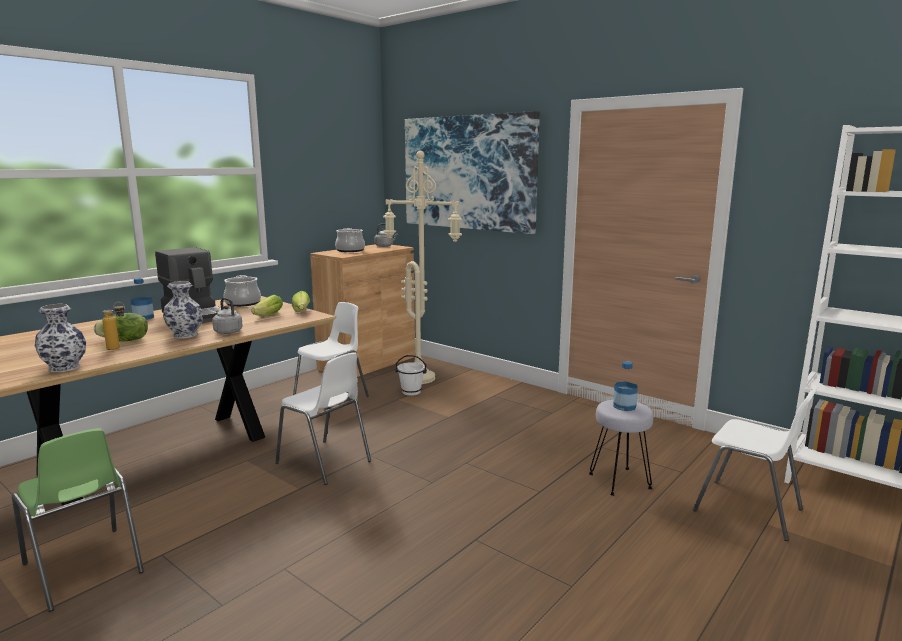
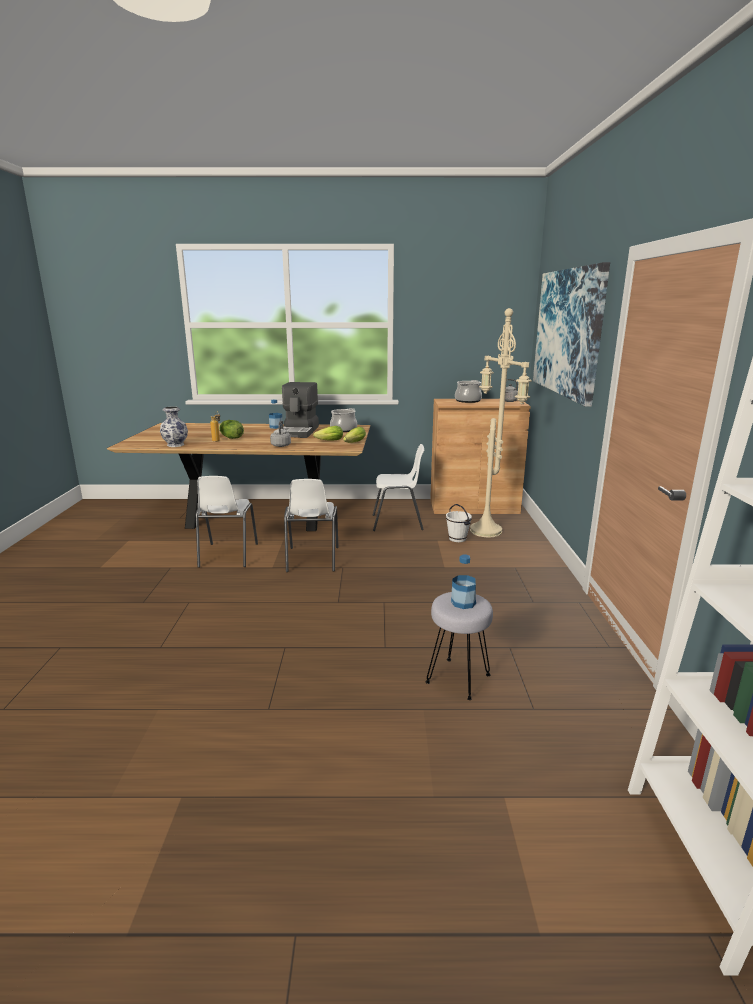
camera: 50 degrees right, 5 degrees up
green chair [12,428,144,612] -> none
vase [163,281,203,339] -> none
white chair [693,385,819,541] -> white chair moved to [196,476,258,568]

